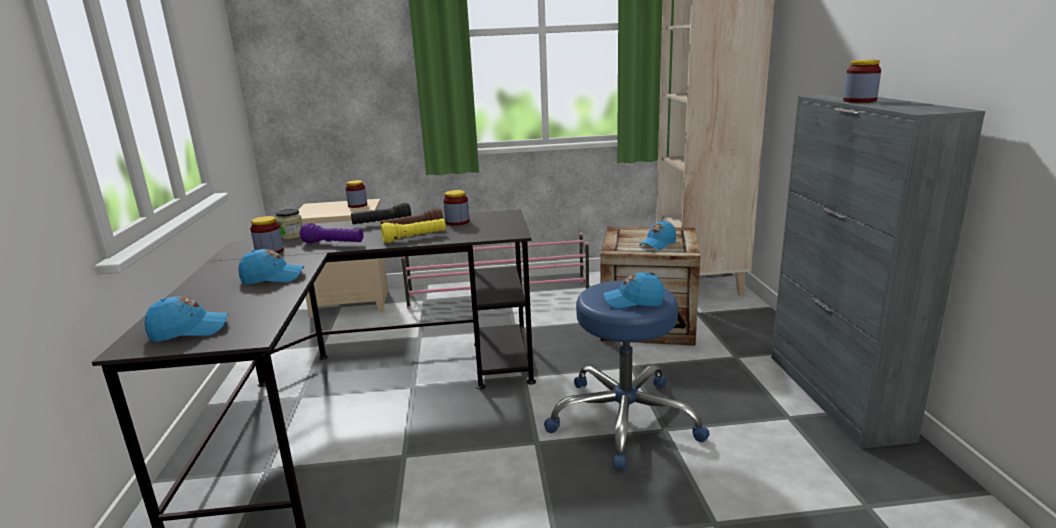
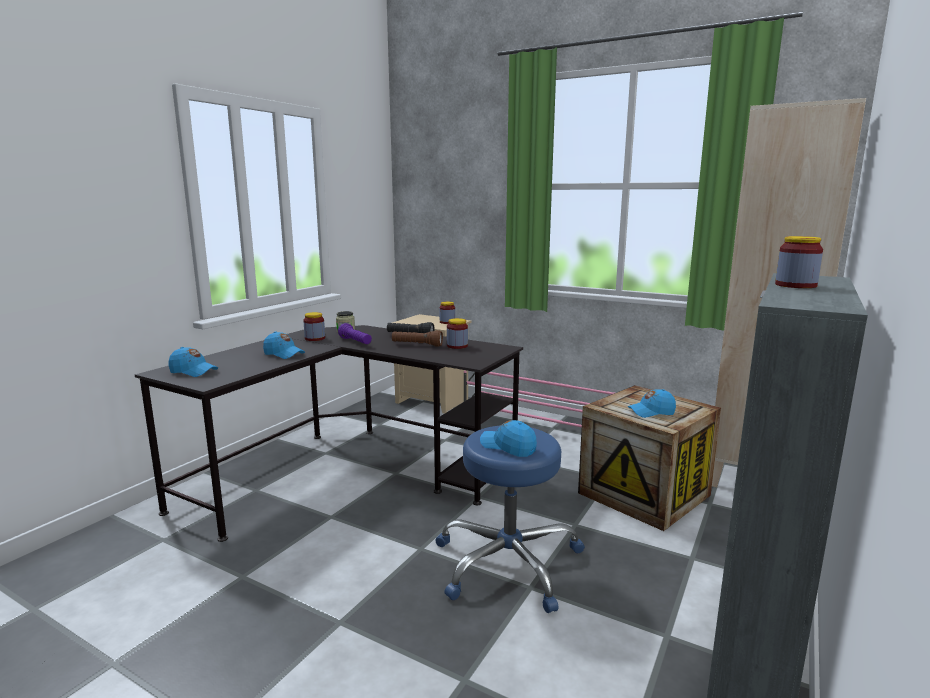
camera: 35 degrees right, 5 degrees down
yellow flashlight [381,219,446,243] -> none

